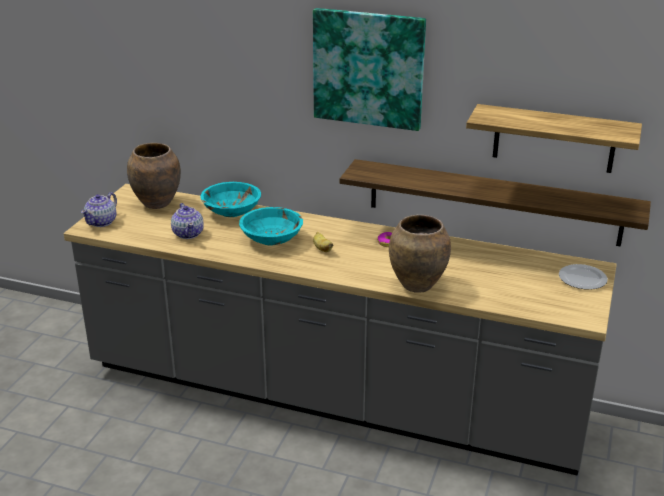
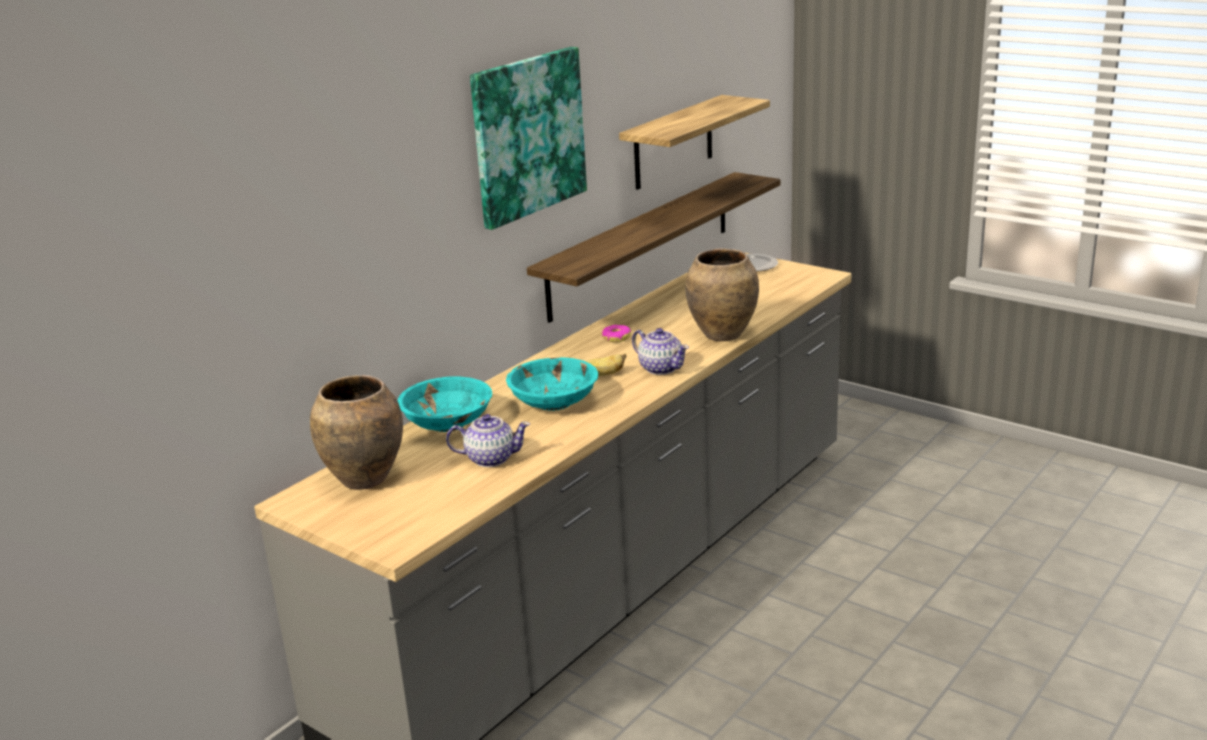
camera: 70 degrees left, 5 degrees down
teapot [81,192,117,227] -> teapot moved to [632,328,689,375]

